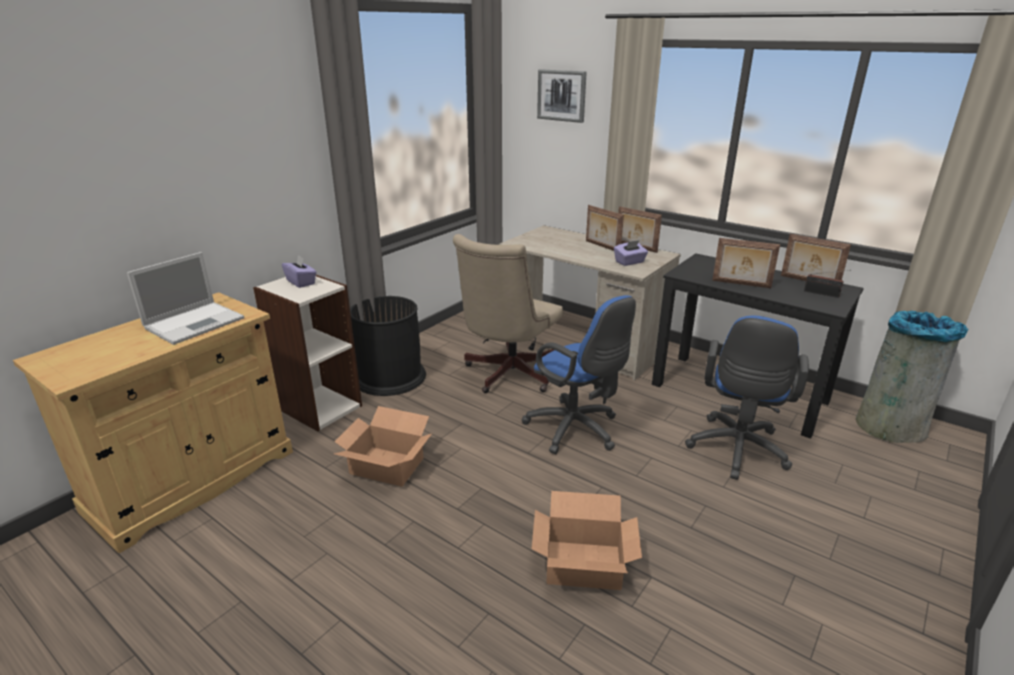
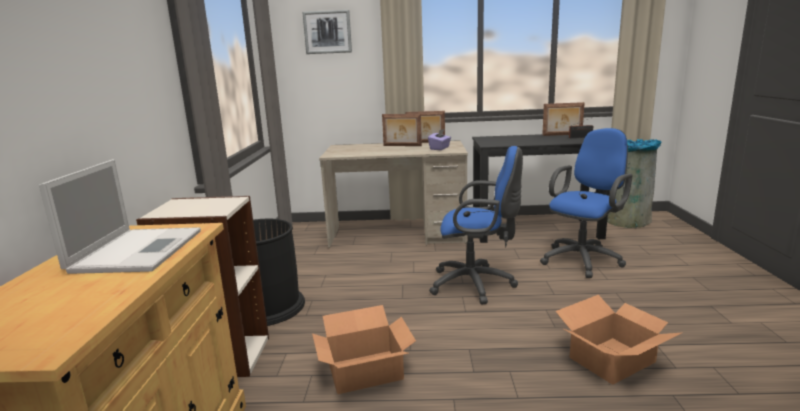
camera: 35 degrees left, 10 degrees down
purple tissue box [282,255,317,288] -> none
beige office chair [453,234,563,393] -> none
blue office chair [685,316,809,480] -> blue office chair turned 120 degrees counterclockwise [540,128,632,278]
picture frame [712,238,780,288] -> none

